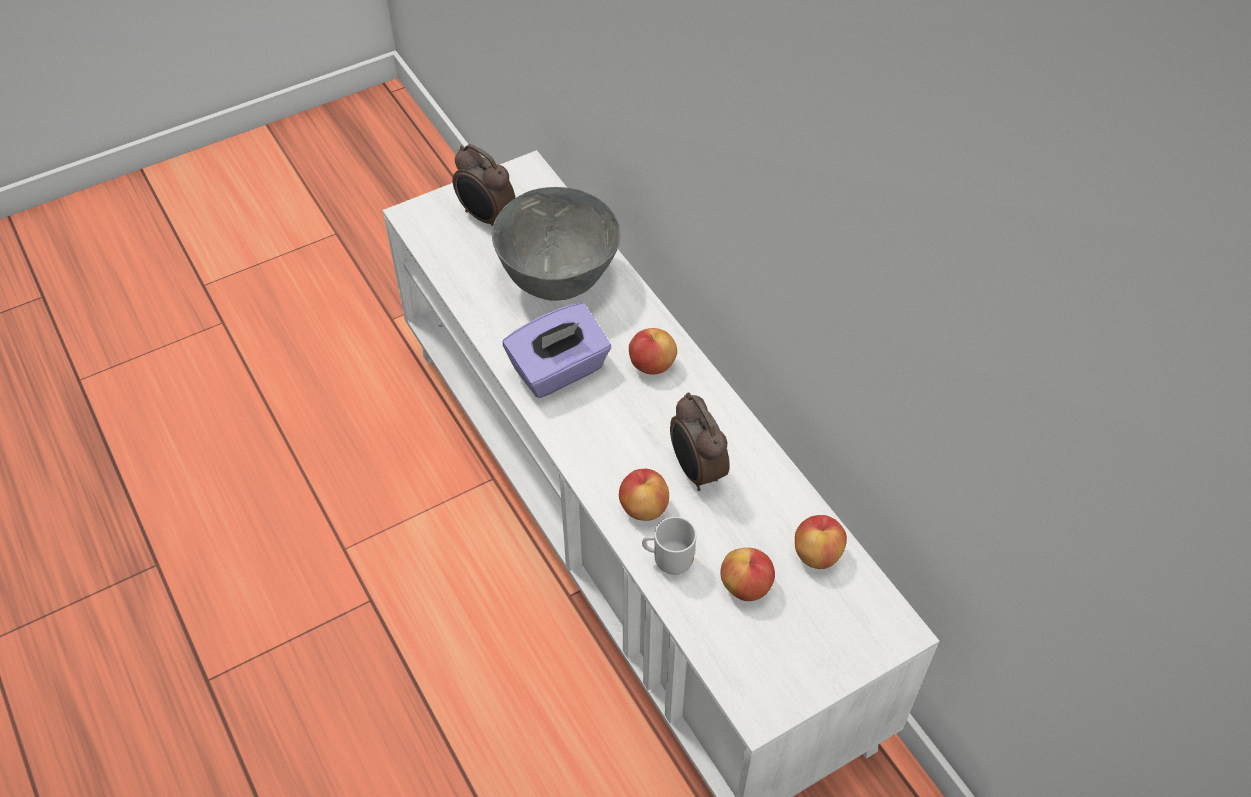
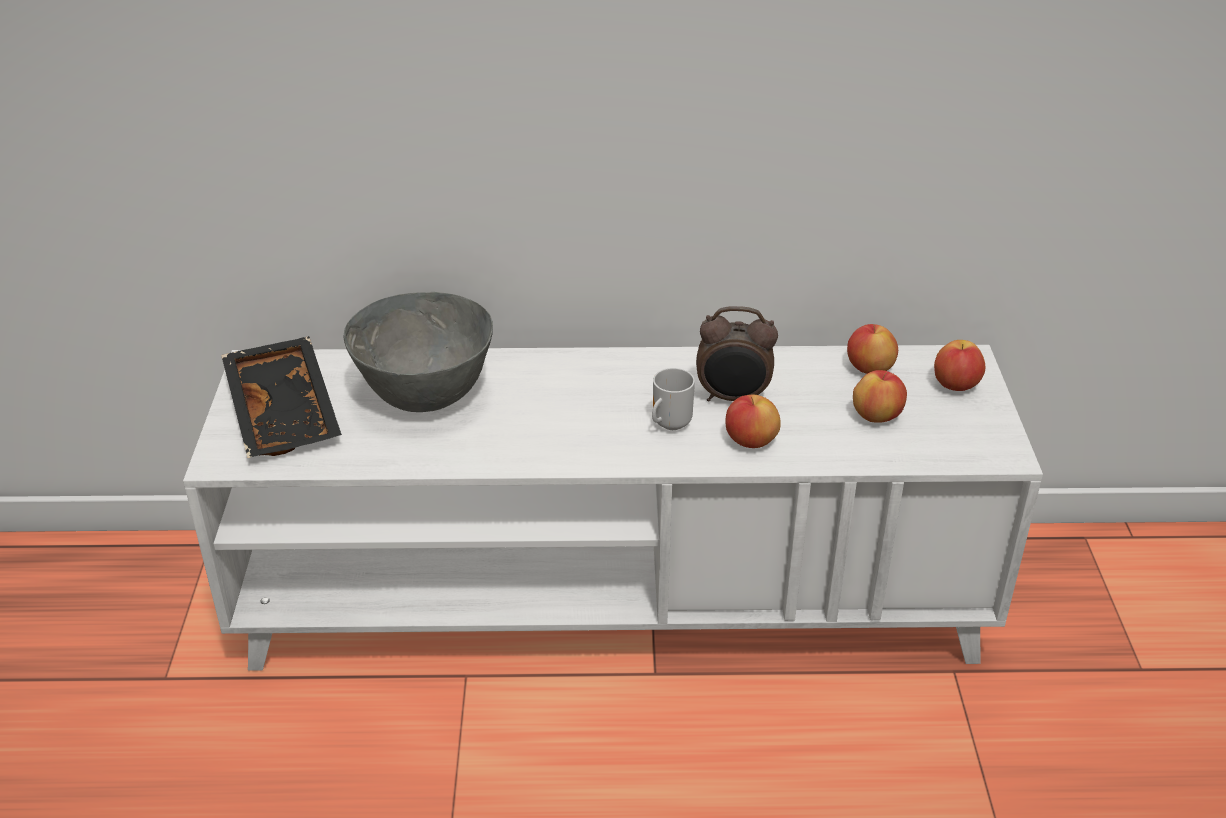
camera: 60 degrees left, 15 degrees down
alarm clock [453,144,515,227] -> black tray [221,336,342,458]
purple tissue box [503,303,611,398] -> none
apple [629,328,677,374] -> apple moved to [934,340,985,391]
mug [642,517,697,575] -> mug moved to [652,368,695,430]

